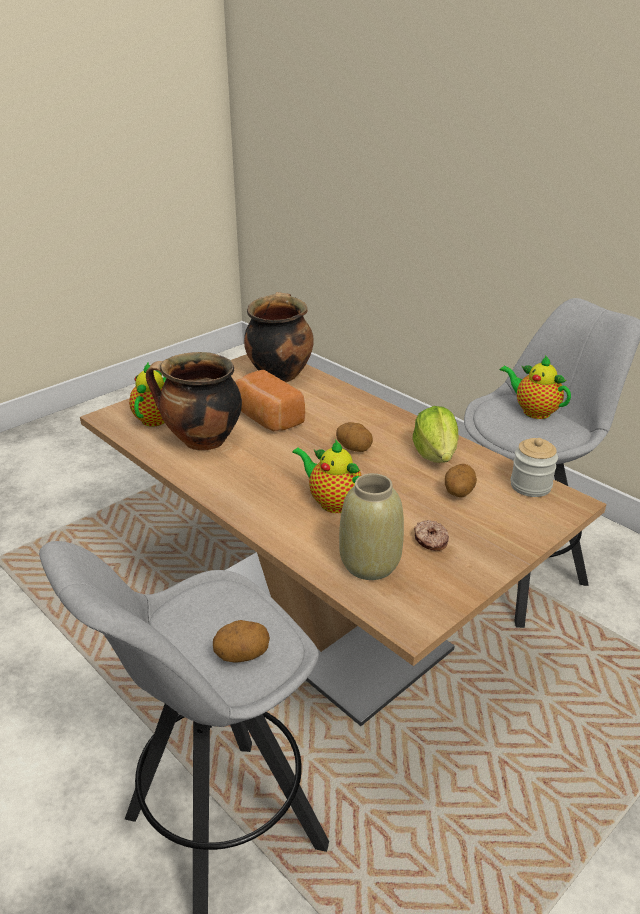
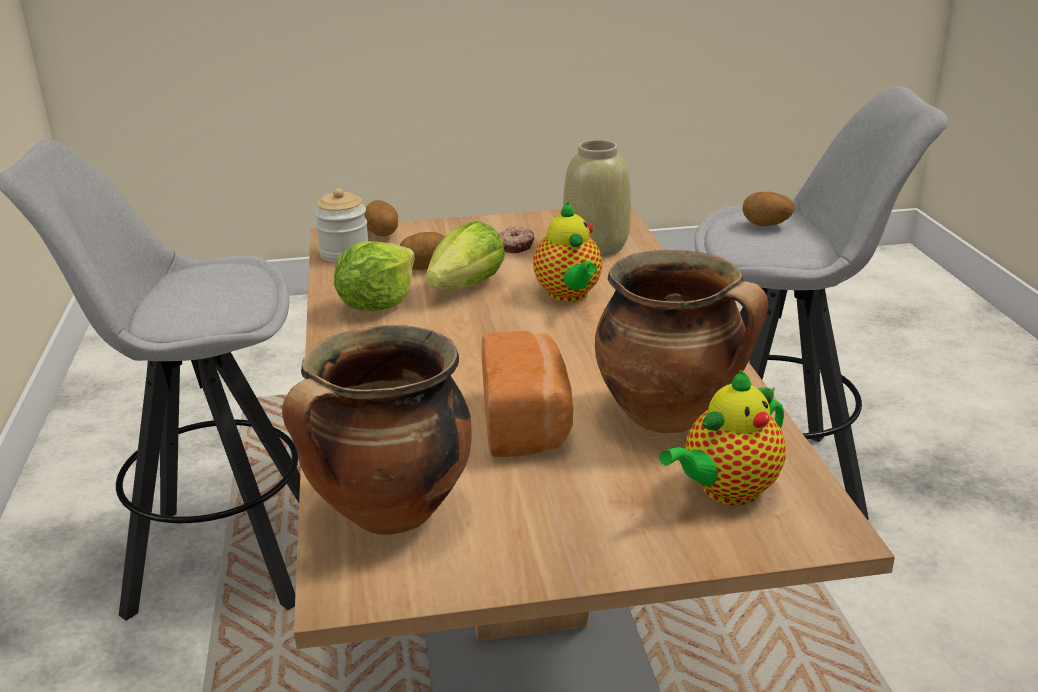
camera: 145 degrees left, 5 degrees down
potato [336,422,373,452] -> potato moved to [364,200,398,237]
teapot [500,355,571,419] -> none
none -> lettuce [426,221,505,290]

